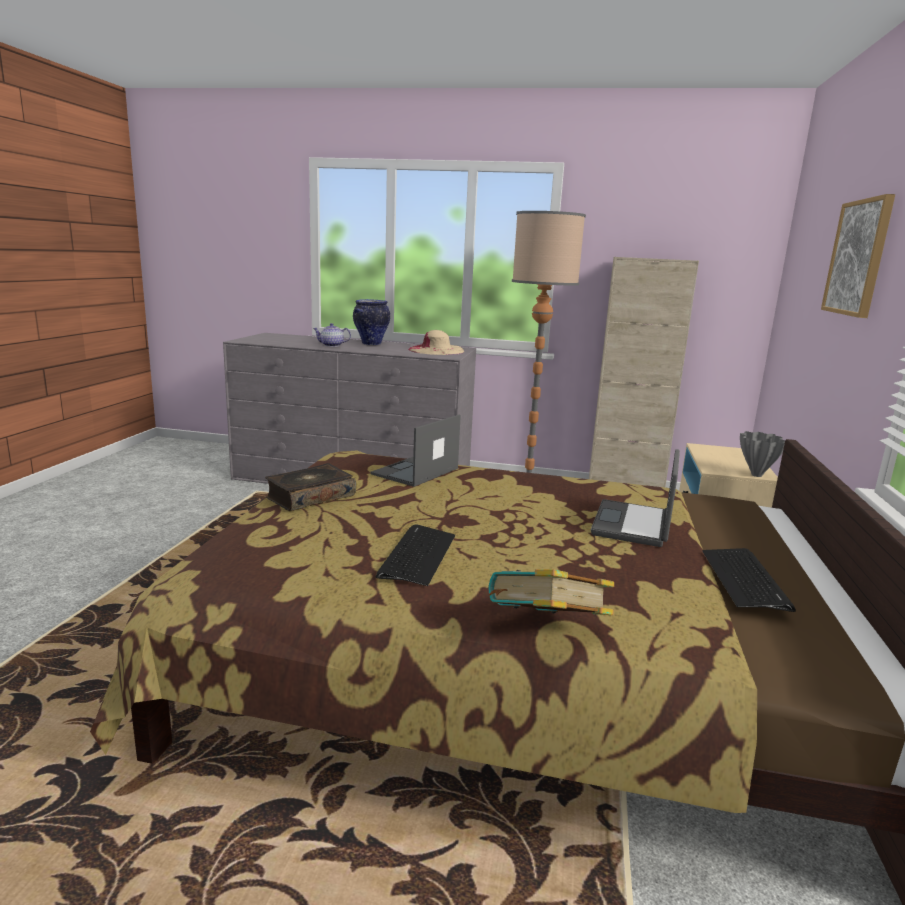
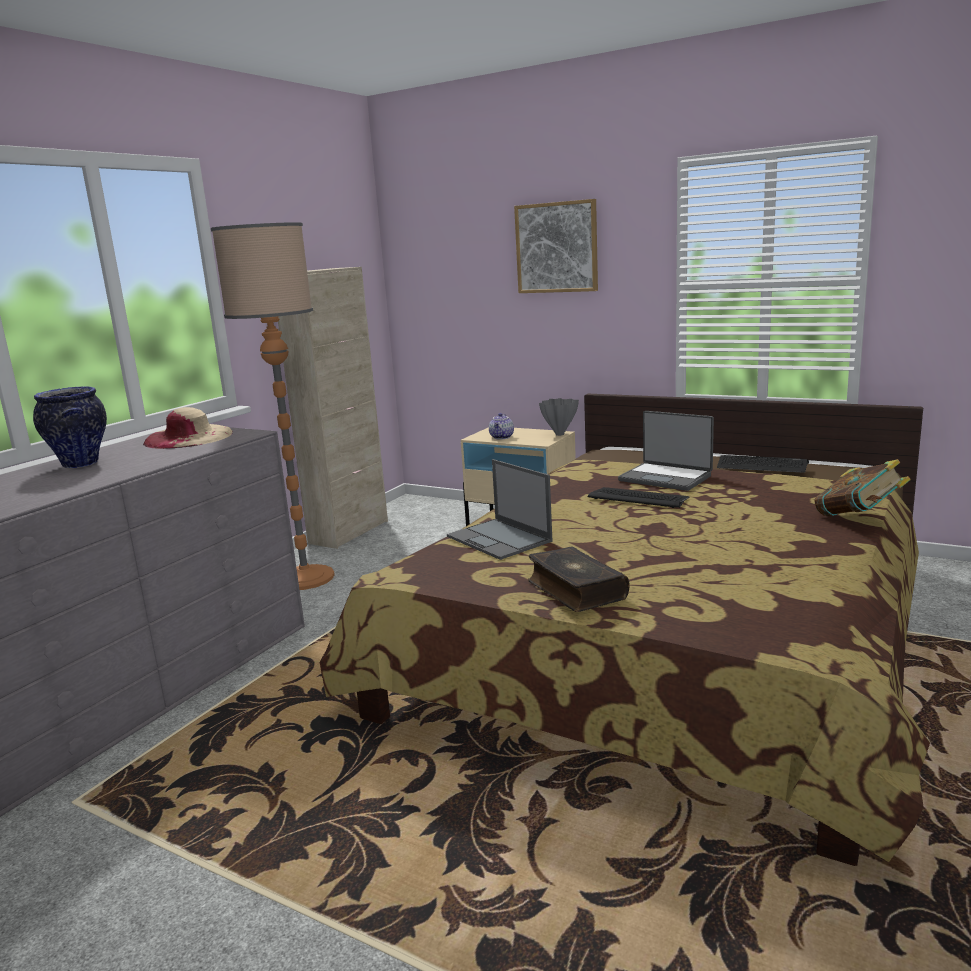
camera: 70 degrees left, 0 degrees up
teapot [313,323,351,347] -> teapot moved to [489,413,514,440]
keyboard [376,524,455,586] -> keyboard moved to [588,487,690,508]

